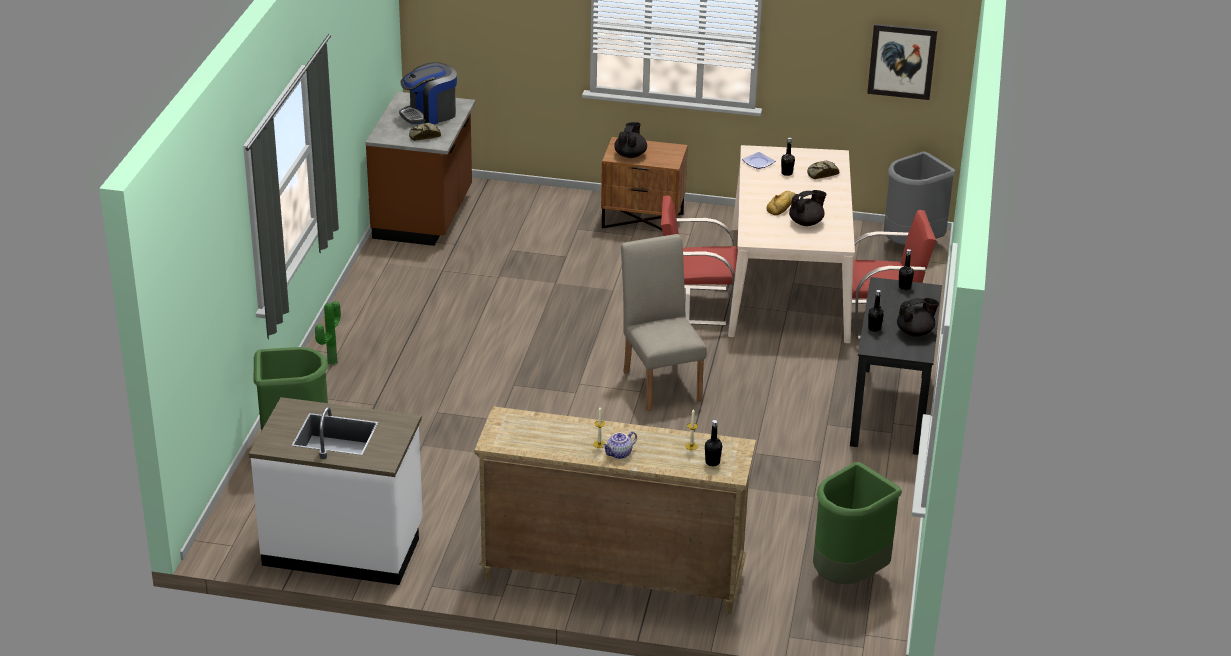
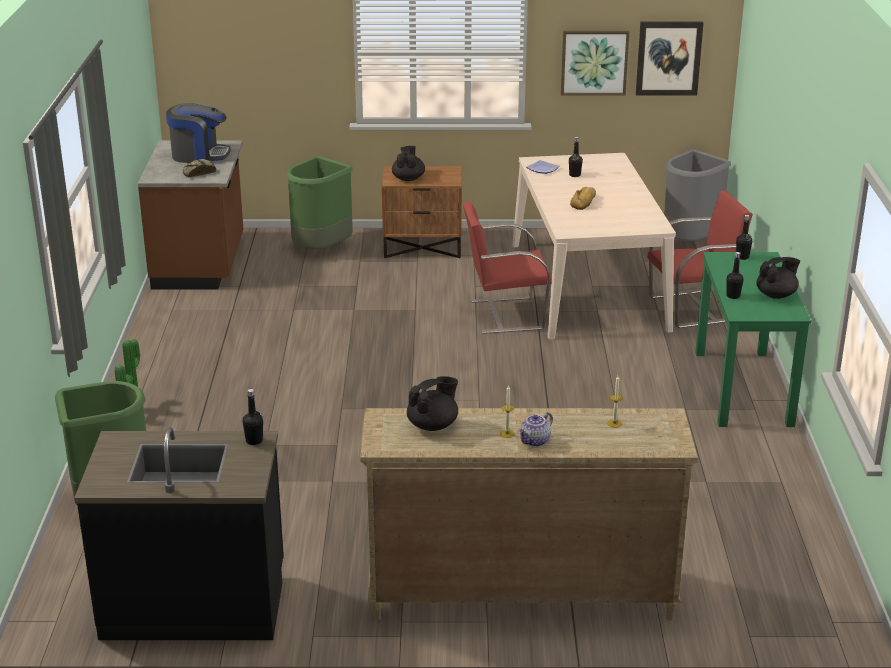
camera: 10 degrees left, 5 degrees down
white counter [249,397,423,585] -> black counter [74,427,284,640]
coffee machine [399,62,457,124] -> coffee machine turned 135 degrees counterclockwise [166,103,231,163]
beige chair [621,234,707,411] -> none
black bottle [705,420,722,466] -> black bottle moved to [243,389,263,445]
black teapot [789,190,827,226] -> black teapot moved to [407,376,458,431]
bread [807,160,839,179] -> none
green trash can [813,462,902,584] -> green trash can moved to [286,156,353,249]
black desk [850,277,942,455] -> green desk [695,252,811,427]
none -> picture [561,31,629,96]

